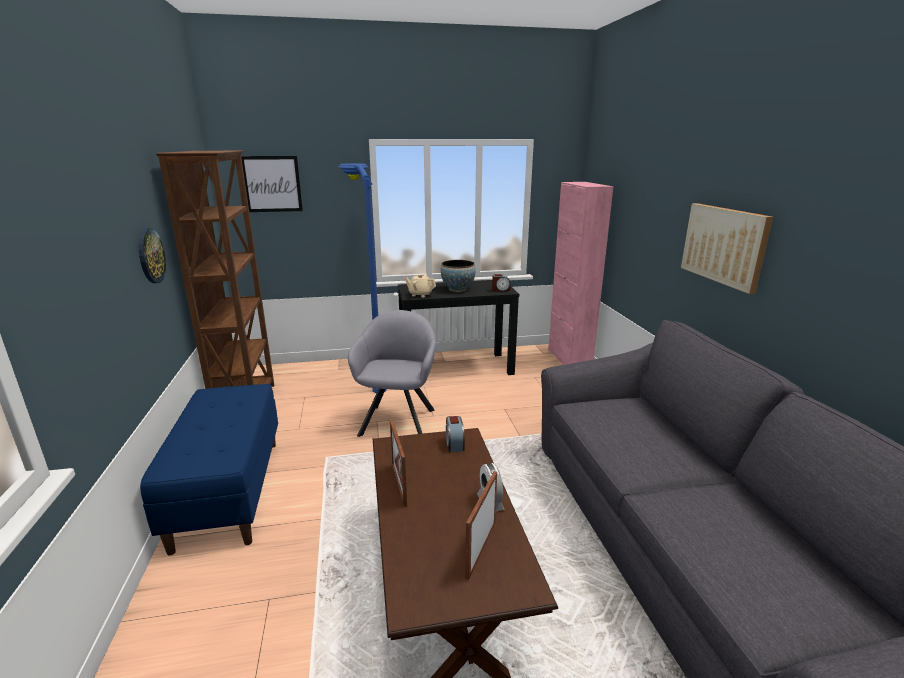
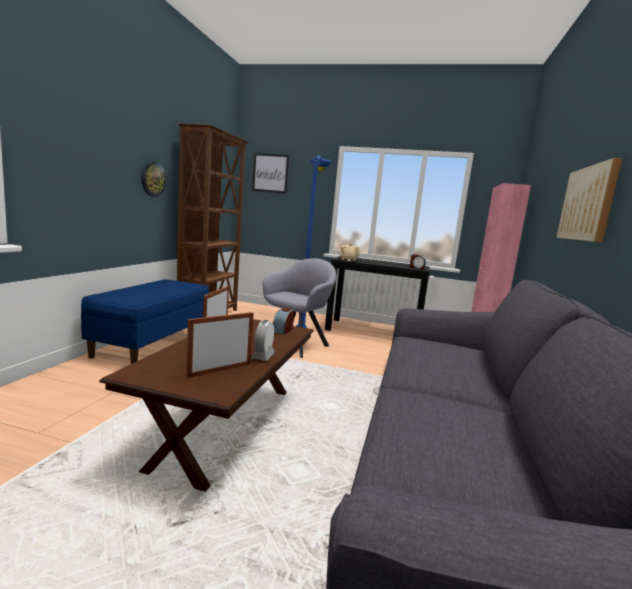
camera: 25 degrees right, 10 degrees down
bowl [441,260,476,292] -> none

